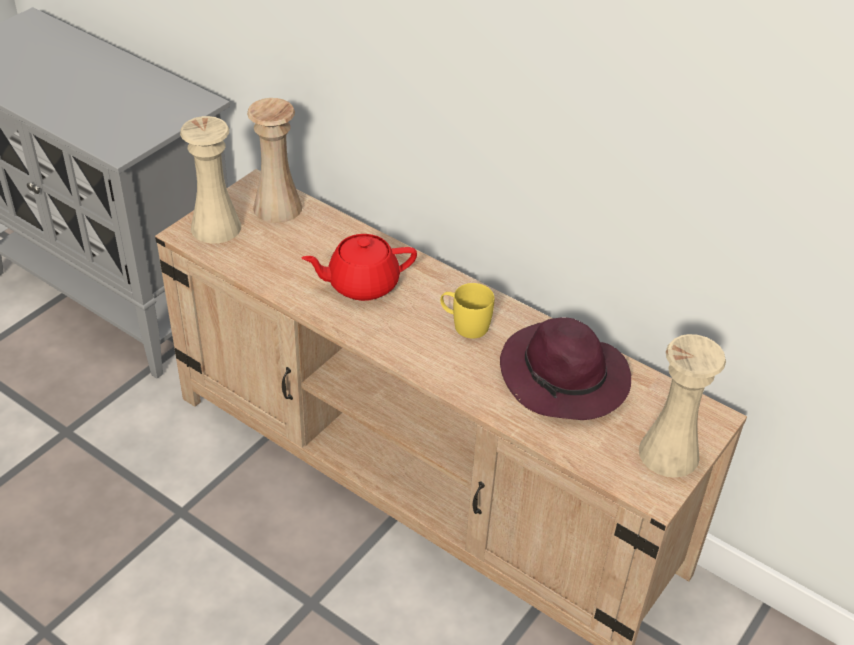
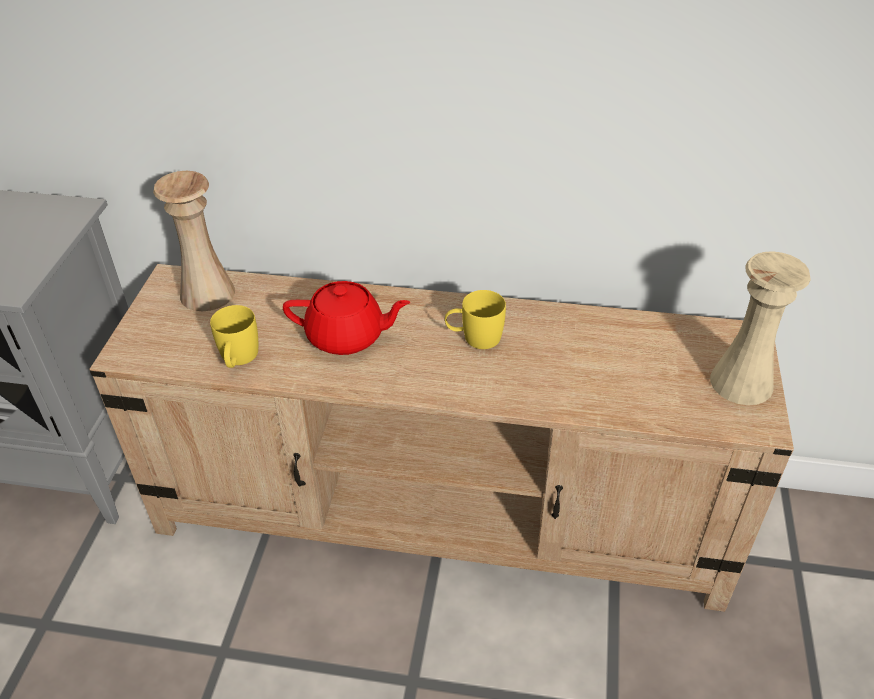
camera: 25 degrees left, 0 degrees up
beige vase [180,116,241,244] -> none
red teapot [302,234,417,301] -> red teapot turned 135 degrees counterclockwise [283,281,410,355]
purple hat [500,317,631,420] -> none
none -> yellow mug [210,305,258,368]

